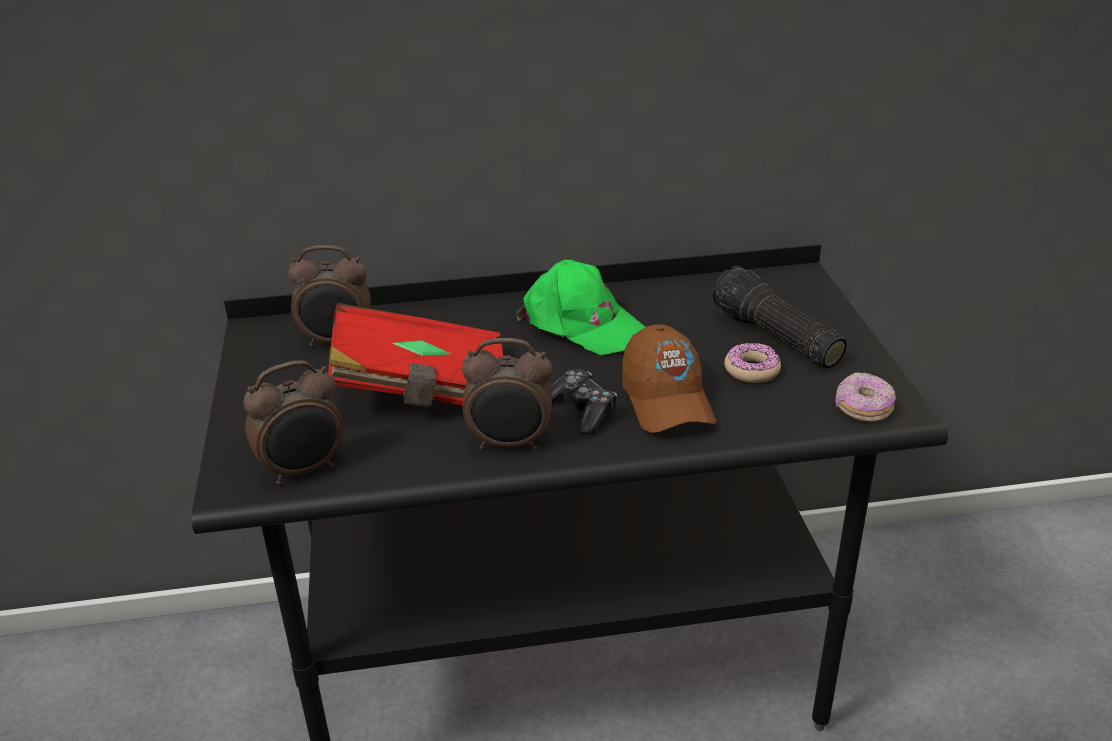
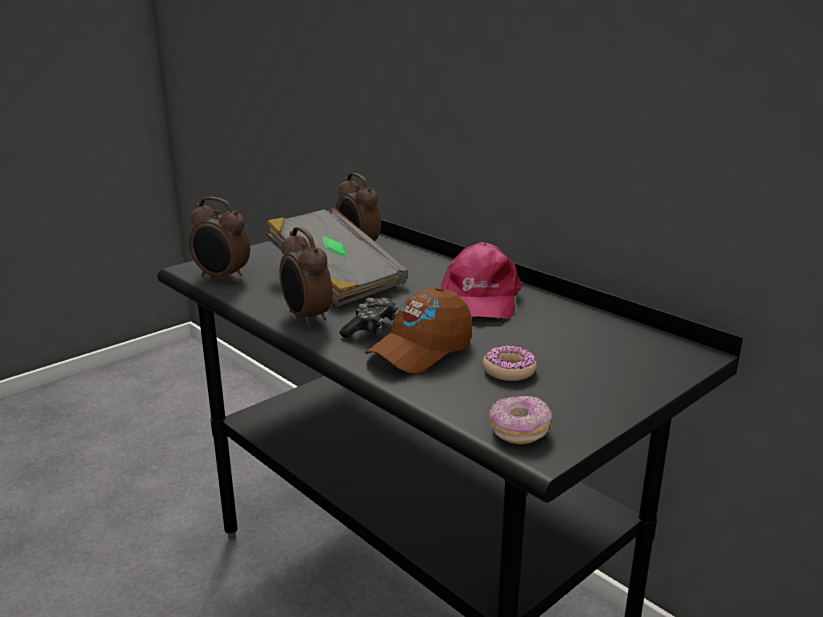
camera: 55 degrees right, 10 degrees down
red book [328,303,503,407] -> grey book [266,207,408,307]
green cap [516,260,645,355] -> pink cap [441,242,522,319]
flashlight [712,266,847,369] -> none

